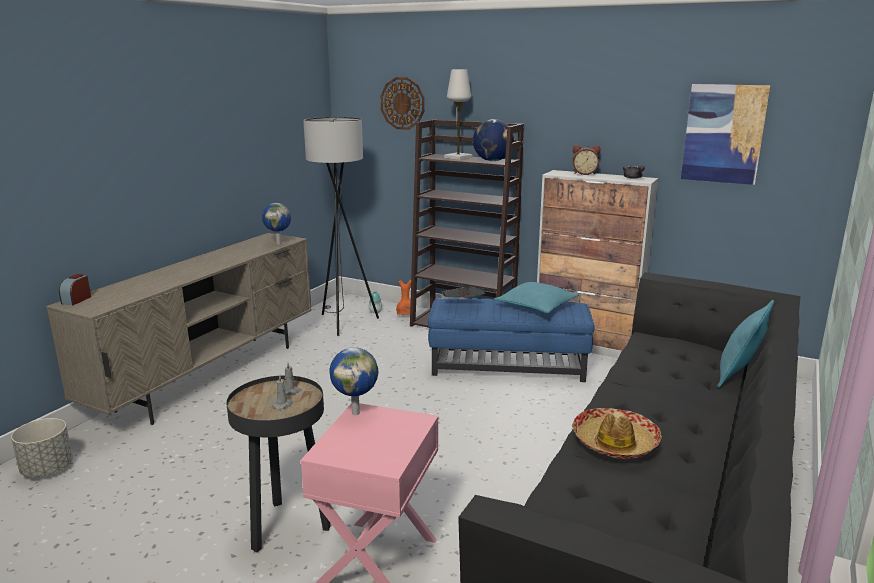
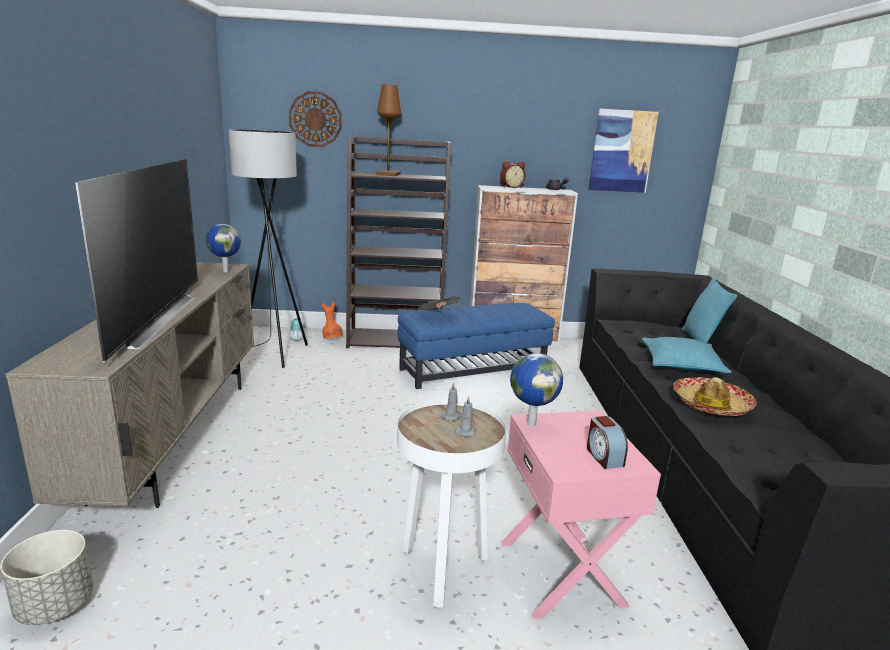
camera: 30 degrees left, 0 degrees up
alarm clock [59,274,91,305] -> alarm clock moved to [587,416,628,469]
black side table [226,375,331,552] -> white side table [397,399,506,608]
white table lamp [444,69,473,160] -> brown table lamp [376,85,402,176]
globe [473,119,514,161] -> none
turquoise pillow [494,282,579,313] -> turquoise pillow moved to [642,337,732,373]
none -> television [75,159,198,362]

